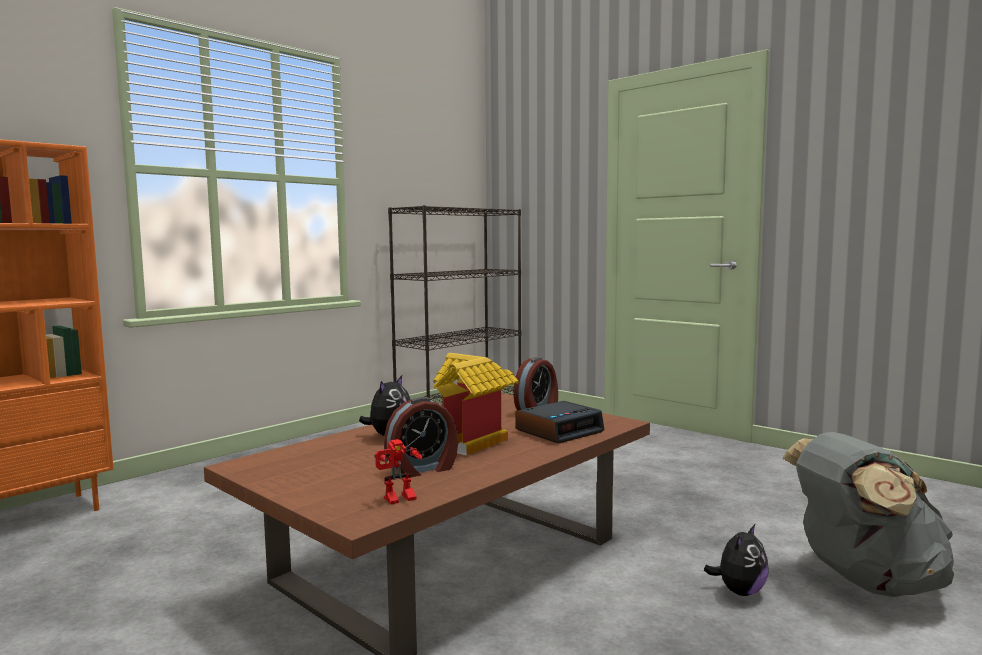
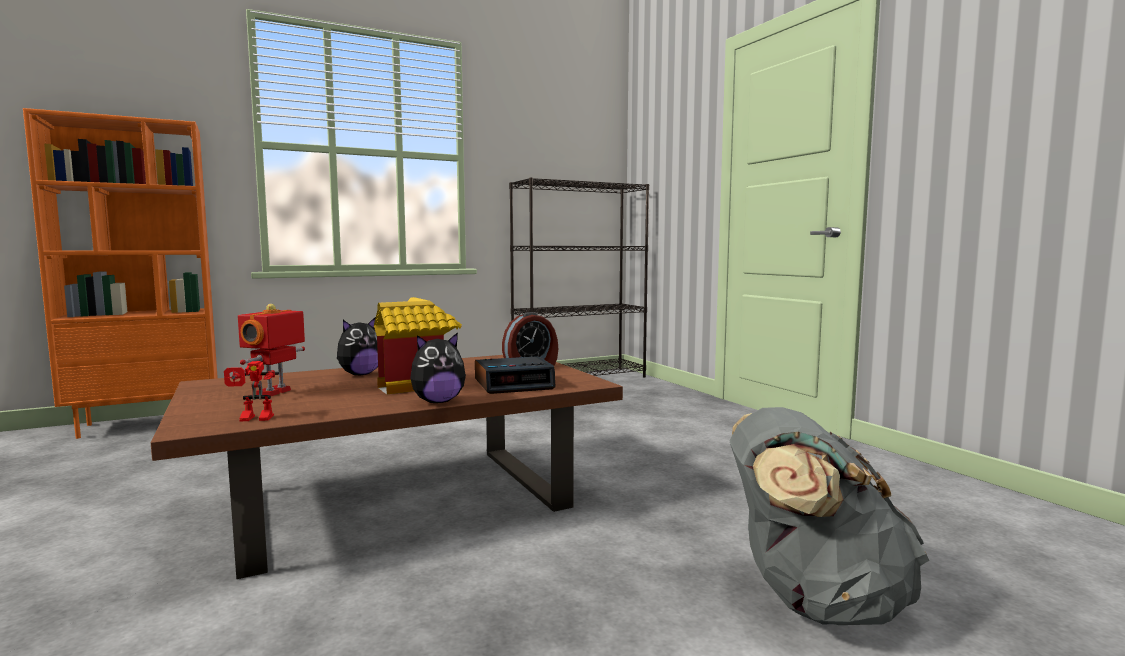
camera: 20 degrees right, 0 degrees up
alarm clock [384,397,458,478] -> none
plush toy [704,524,769,596] -> plush toy moved to [411,332,466,403]
none -> toy robot [238,304,305,396]

